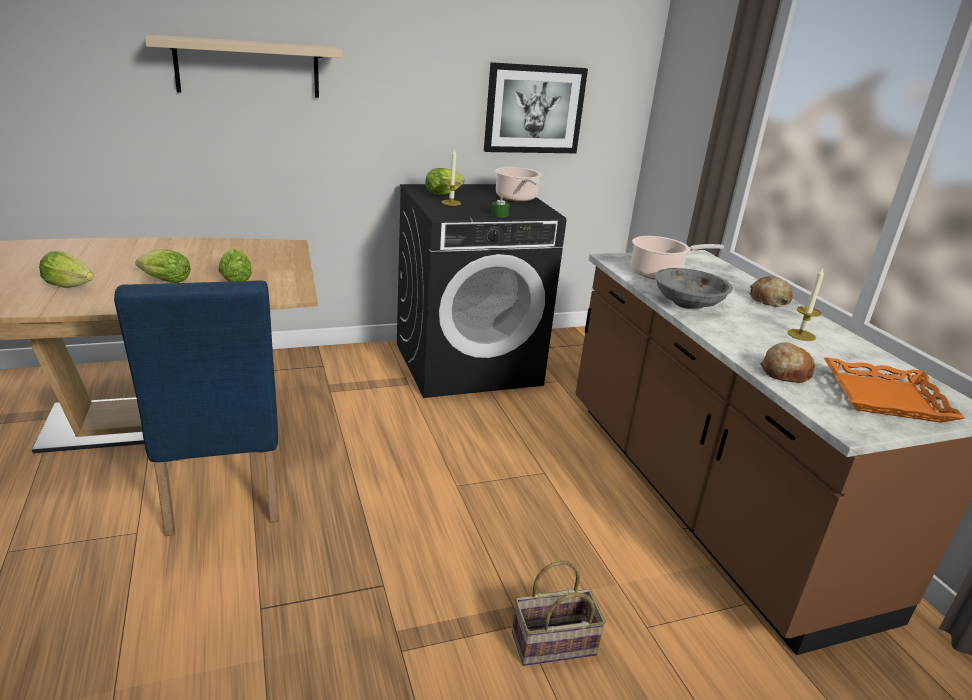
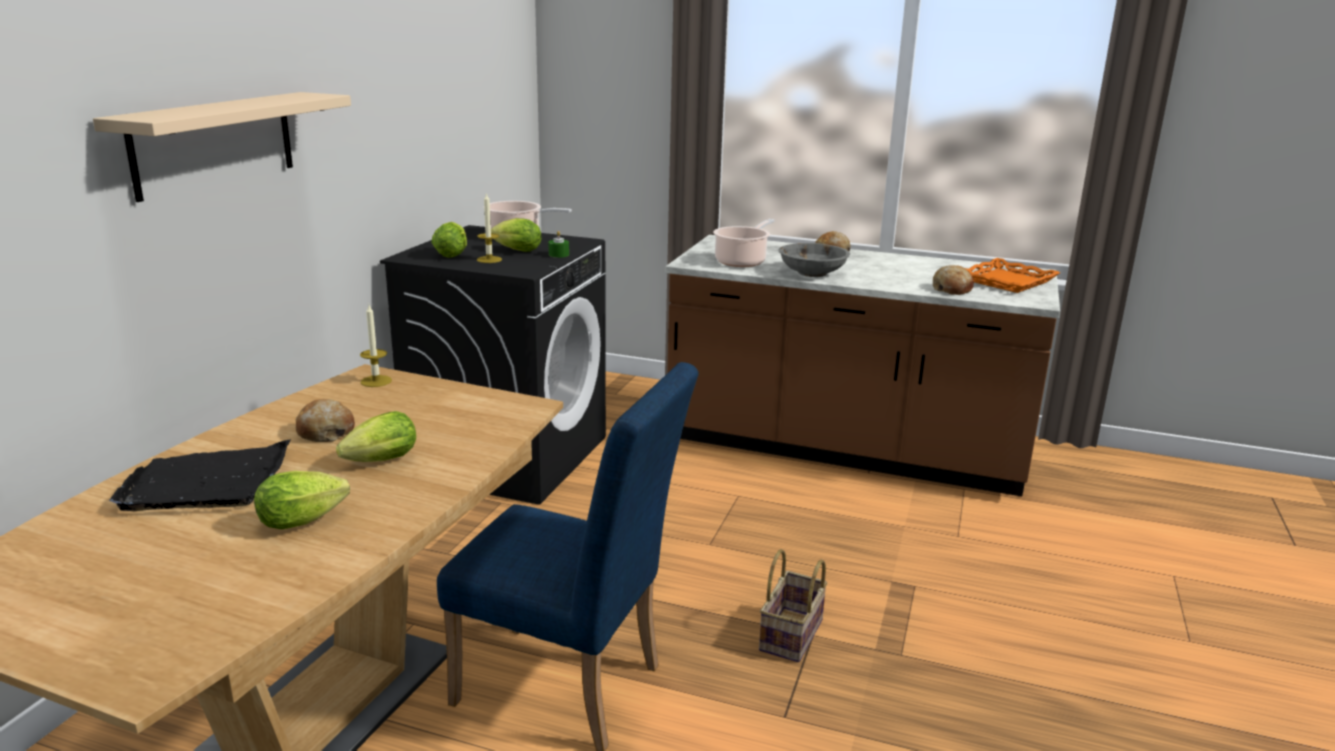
camera: 50 degrees left, 5 degrees down
lettuce [218,248,252,282] -> lettuce moved to [491,218,542,252]
picture [484,62,588,153] -> none
basket [512,560,606,666] -> basket moved to [759,549,828,662]
candle [787,268,824,341] -> candle moved to [360,305,392,387]
none -> black tray [109,439,291,511]
none -> bread [296,399,355,442]

